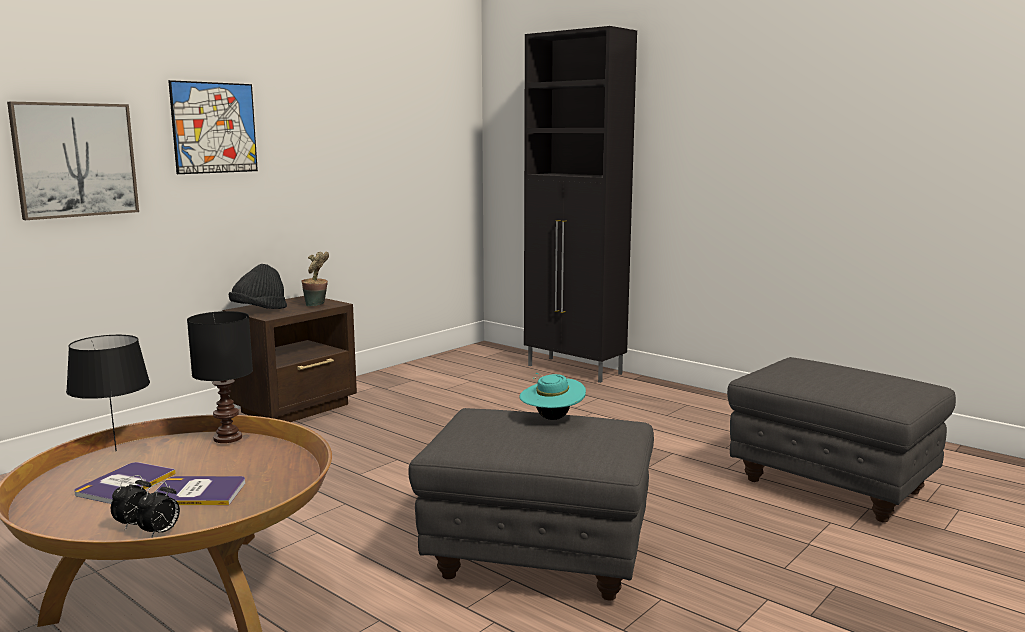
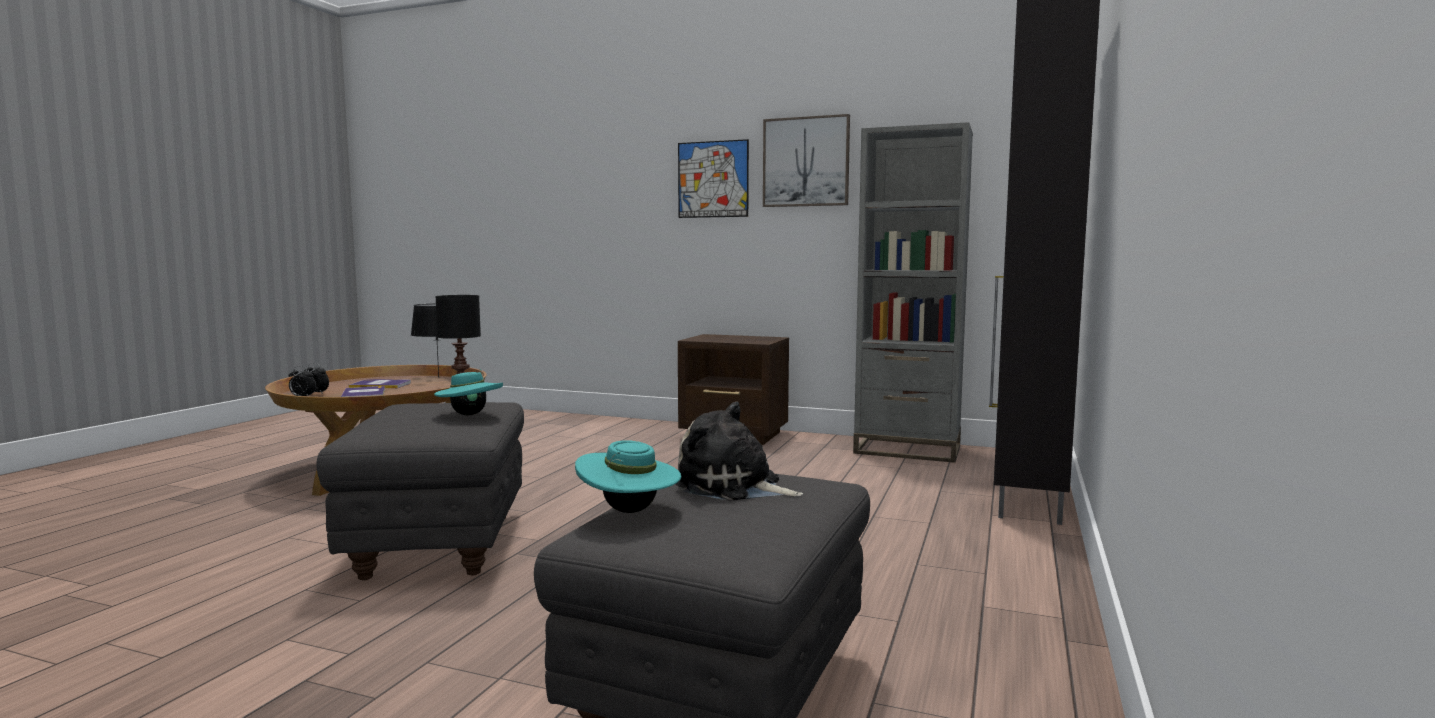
camera: 70 degrees right, 5 degrees down
picture [7,101,139,220] -> picture moved to [763,114,850,207]
black hat [229,264,287,309] -> none
potted plant [301,251,329,306] -> none
none -> turquoise hat [575,440,681,513]
none -> plush toy [675,402,803,501]
none -> grey bookcase [853,122,973,463]

